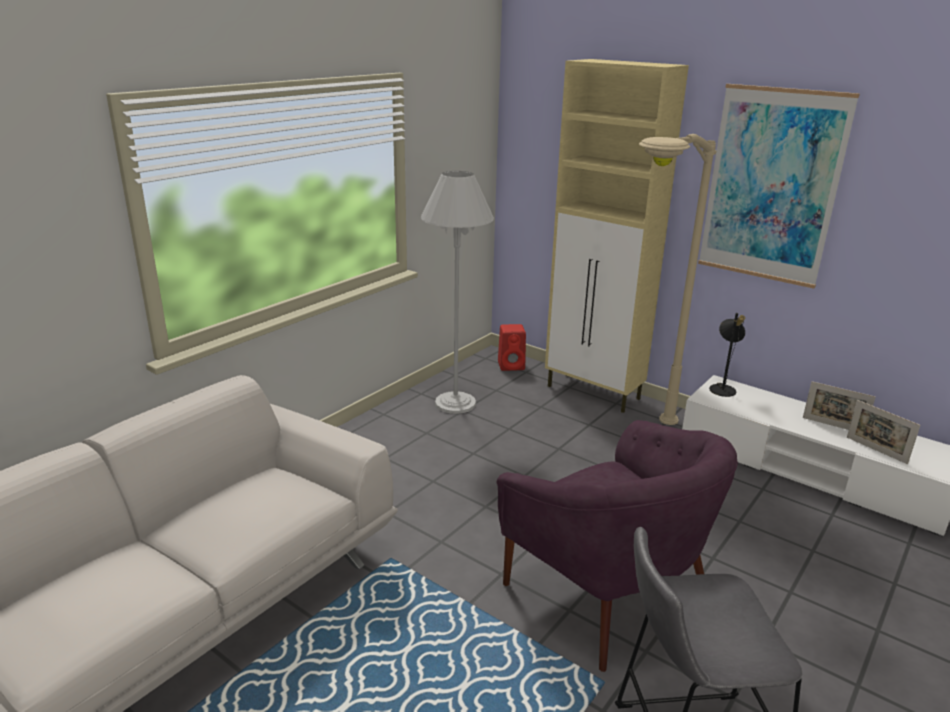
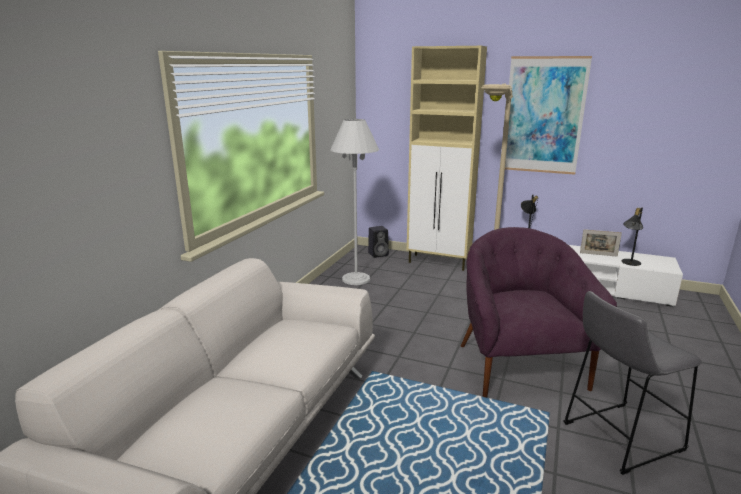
camera: 15 degrees left, 5 degrees down
purple armchair [496,420,738,672] -> purple armchair turned 135 degrees counterclockwise [461,227,617,397]
red speaker [498,324,526,371] -> black speaker [368,226,389,258]
picture frame [847,400,920,464] -> black table lamp [621,207,643,266]

